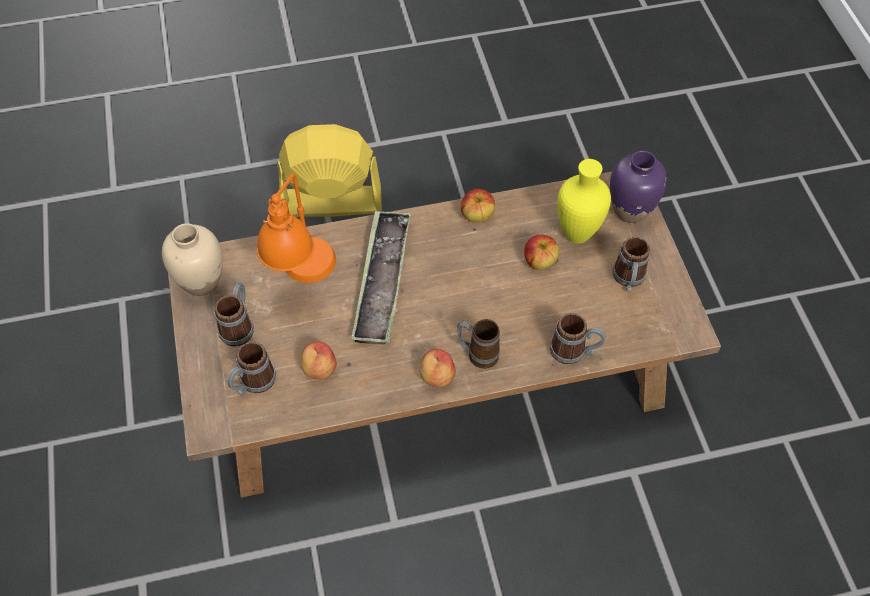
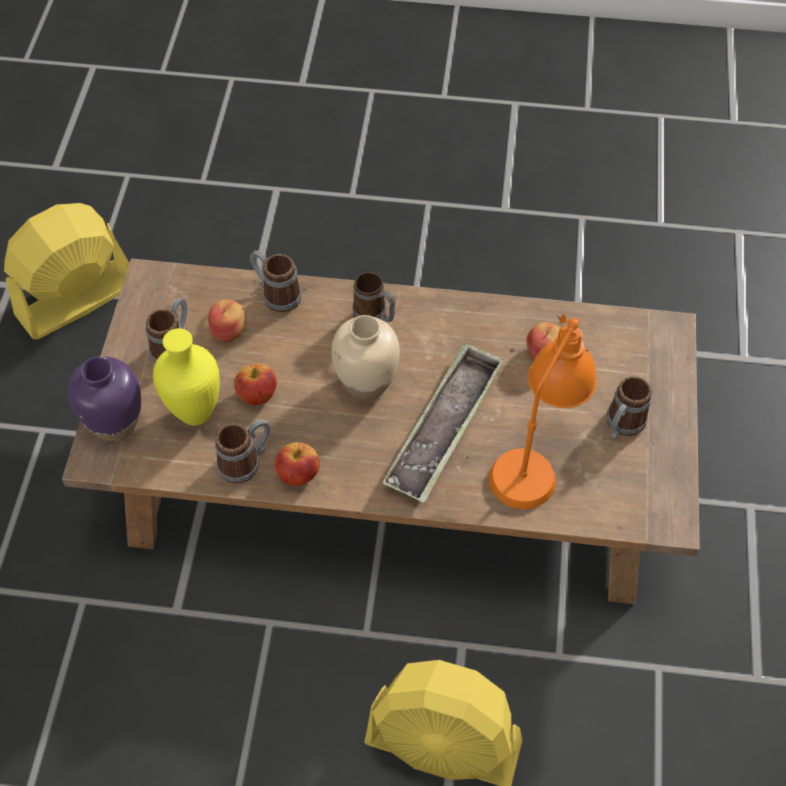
camera: 160 degrees left, 0 degrees up
beige vase [162,223,223,296] -> beige vase moved to [331,315,400,400]
mug [227,342,276,396] -> mug moved to [215,419,271,484]
apple [420,349,456,388] -> apple moved to [208,299,247,342]
none -> yellow fan [4,203,130,339]

